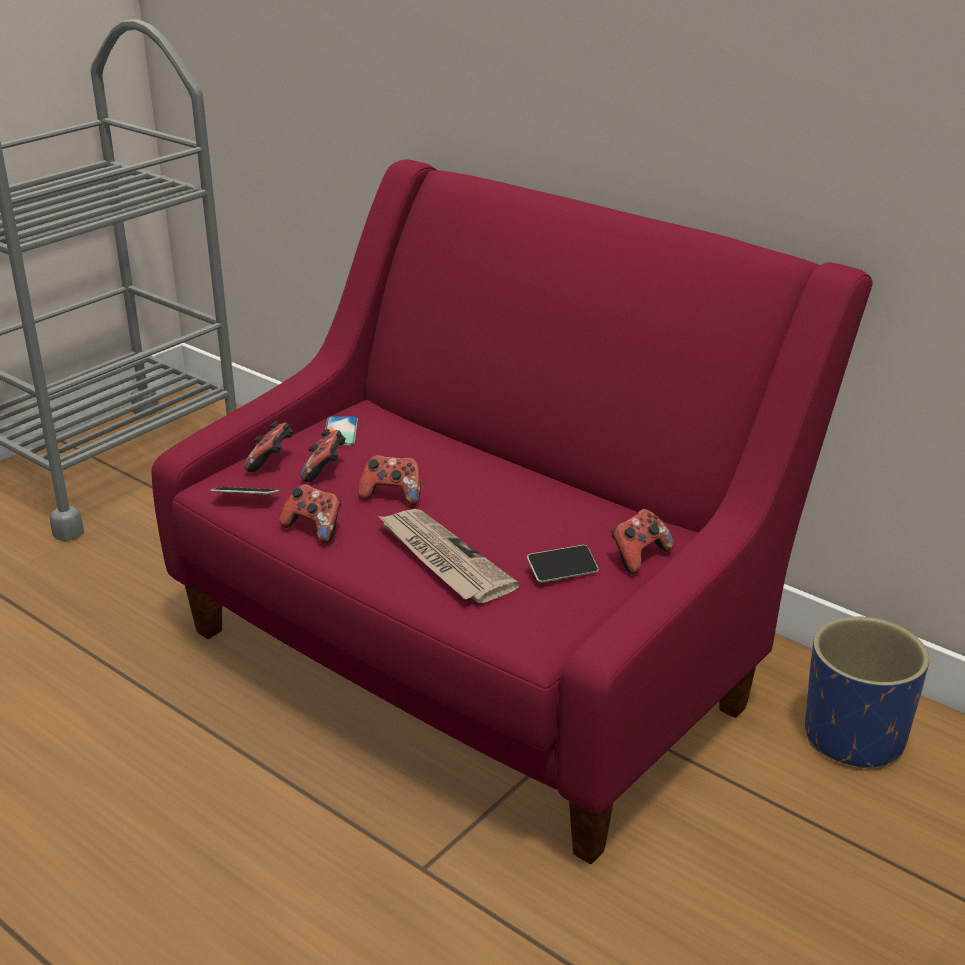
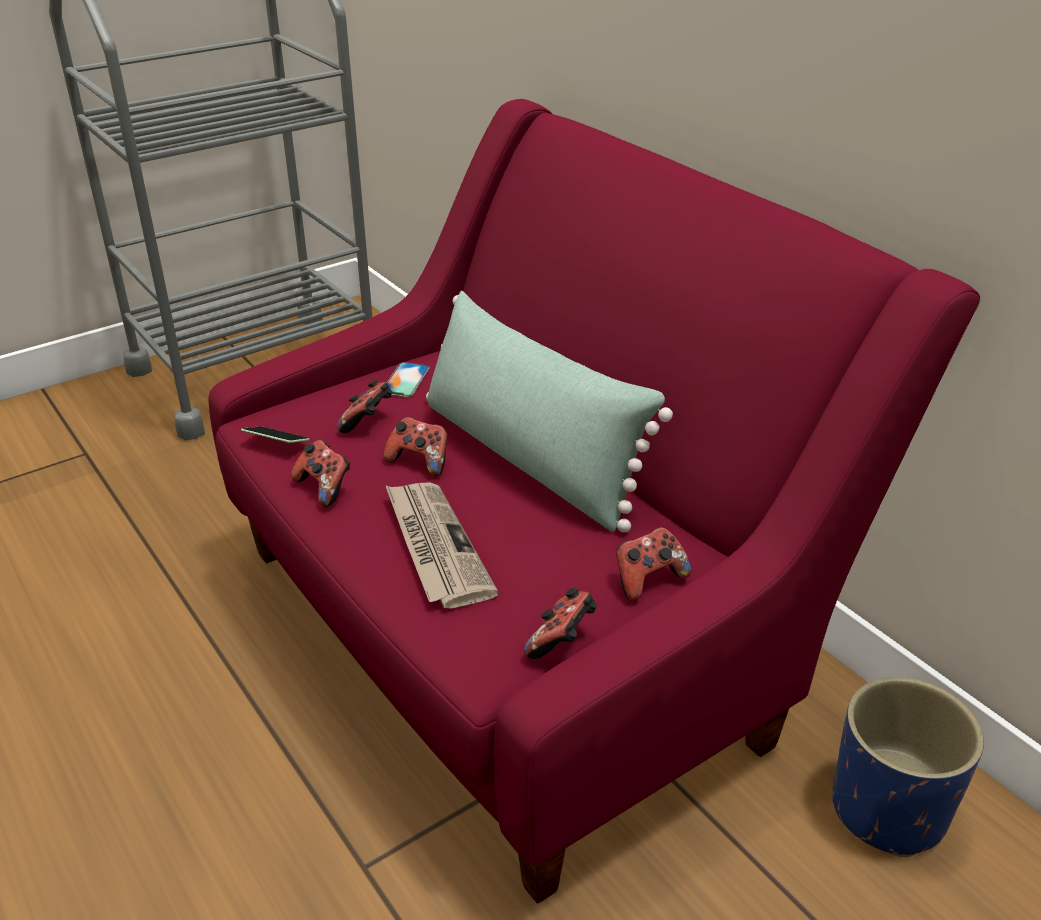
camera: 15 degrees right, 5 degrees up
game controller [245,421,293,472] -> game controller moved to [524,587,597,659]
phone [527,545,599,583] -> none
none -> green pillow [426,291,673,532]

